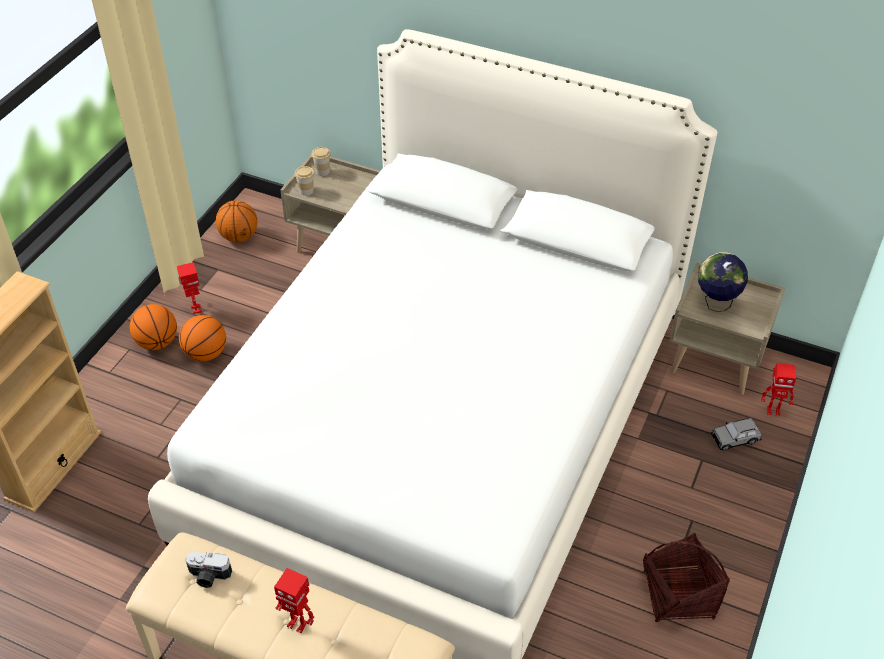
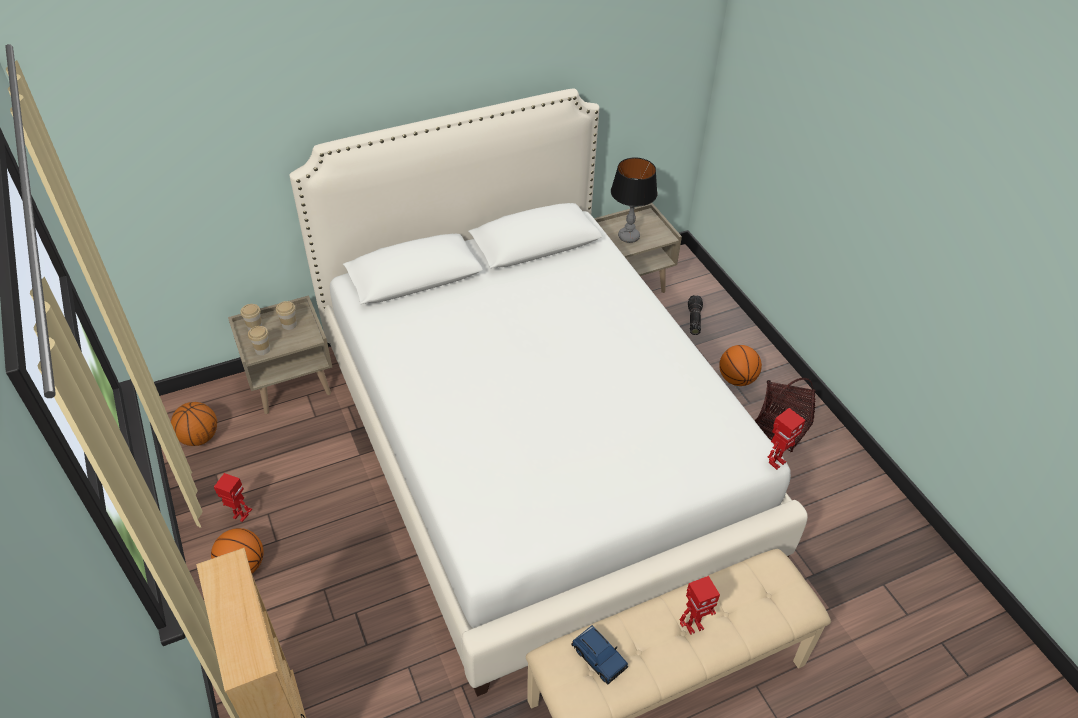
camera: 50 degrees left, 0 degrees up
basketball [179,315,226,362] -> basketball moved to [719,345,762,386]
camera [186,552,232,588] -> blue toy car [571,625,628,684]
globe [698,252,748,312] -> table lamp [611,157,657,243]
grey toy car [711,418,762,451] -> flashlight [688,295,703,335]
toy robot [761,363,796,416] -> toy robot moved to [768,408,805,470]
none -> cup [276,301,297,330]

